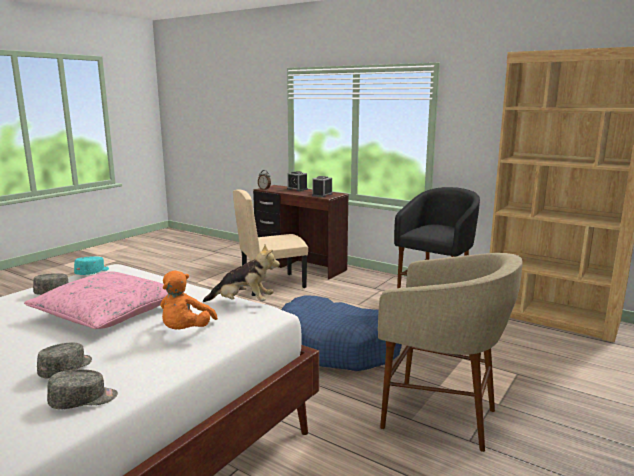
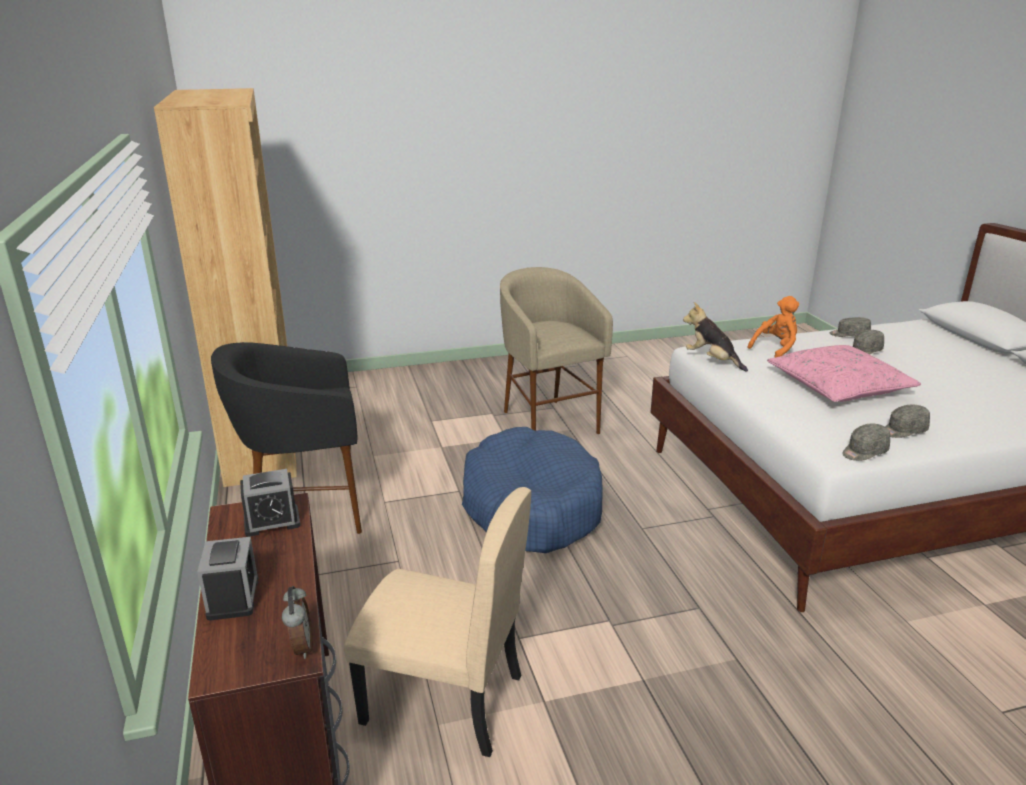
camera: 140 degrees left, 10 degrees up
turquoise cap [74,256,109,275] -> grey cap [842,424,890,461]

